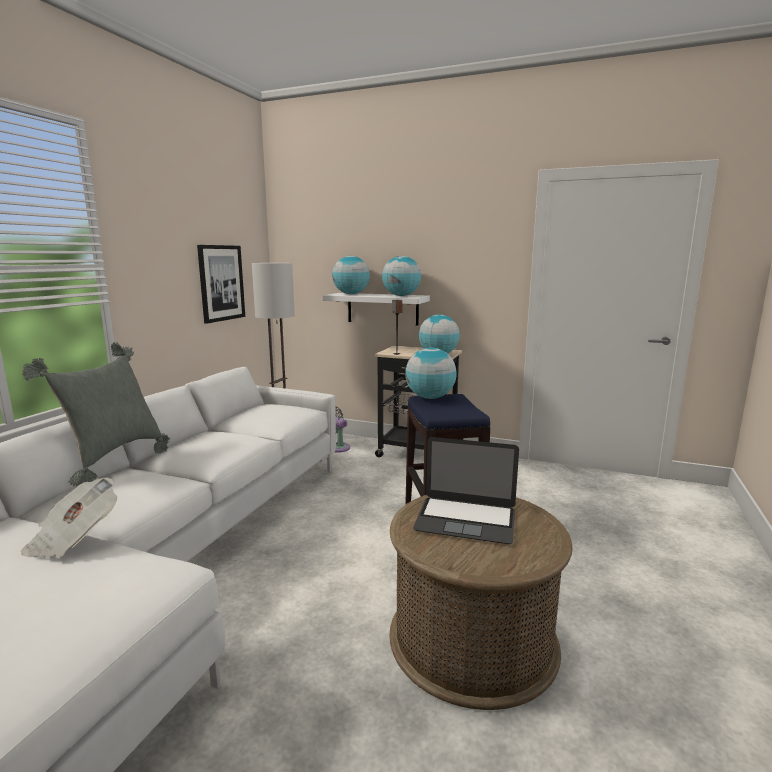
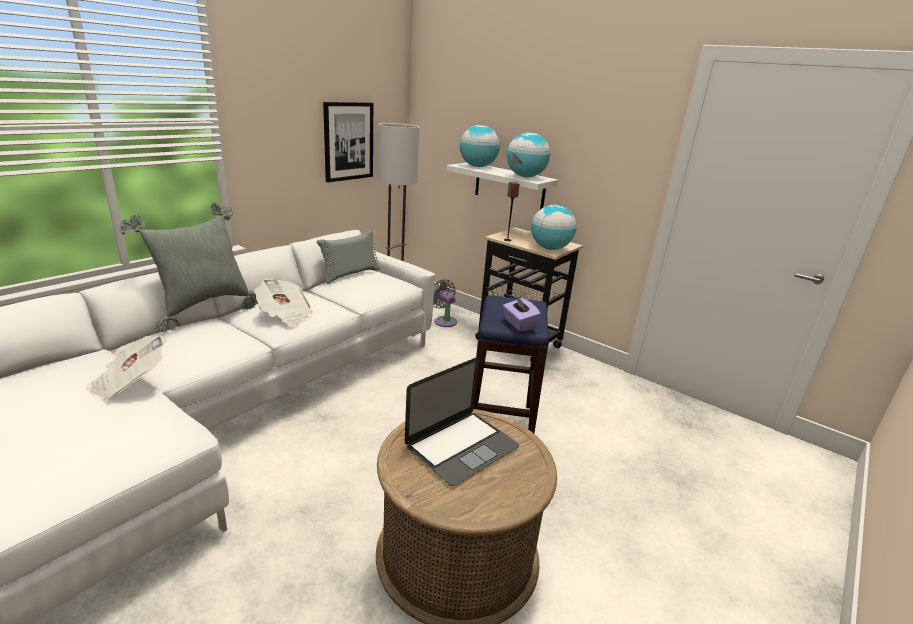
camera: 15 degrees right, 10 degrees up
globe [405,347,457,399] -> none
laptop [413,437,519,544] -> laptop turned 75 degrees counterclockwise [405,358,519,486]
none -> newspaper [254,278,313,326]
none -> grey pillow [316,230,380,284]
none -> purple tissue box [503,296,541,332]

